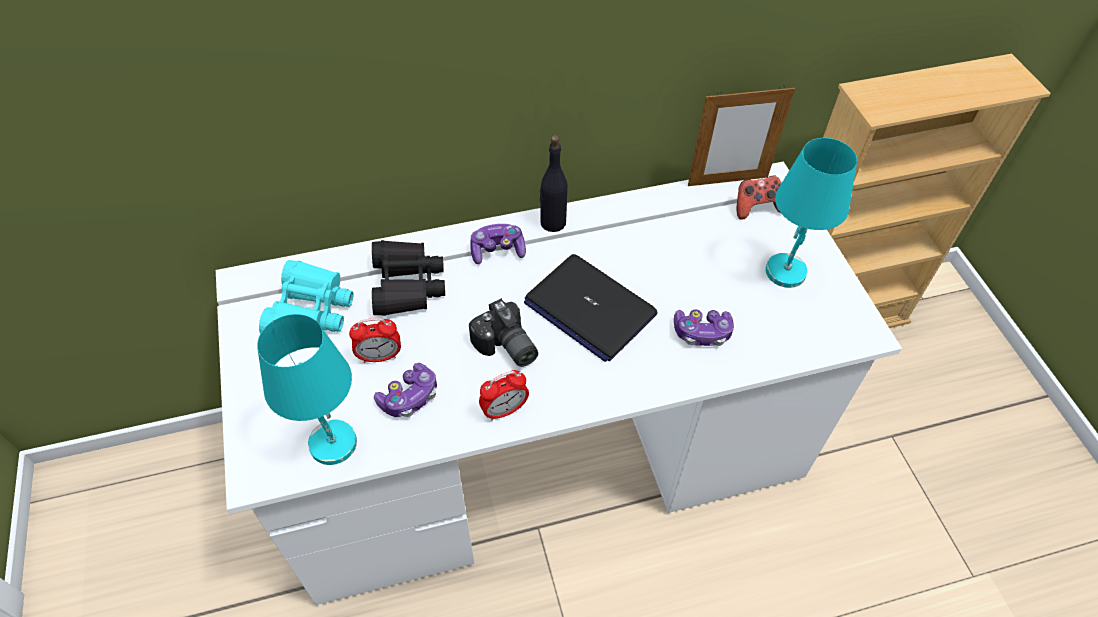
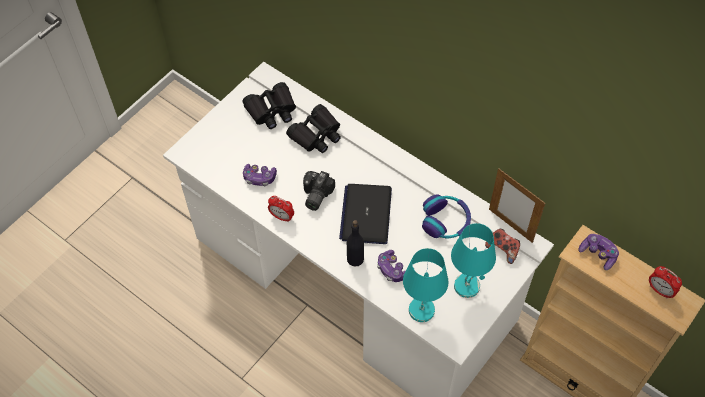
camera: 55 degrees right, 5 degrees up
turquoise table lamp [257,314,357,465] -> turquoise table lamp moved to [403,248,448,322]
turquoise binoculars [259,260,354,333] -> black binoculars [242,82,296,129]
alarm clock [349,318,401,363] -> alarm clock moved to [649,266,682,299]
game controller [470,224,526,264] -> game controller moved to [578,234,619,270]
black bottle [539,135,568,232] -> black bottle moved to [346,220,364,267]
none -> headphones [422,194,471,238]

